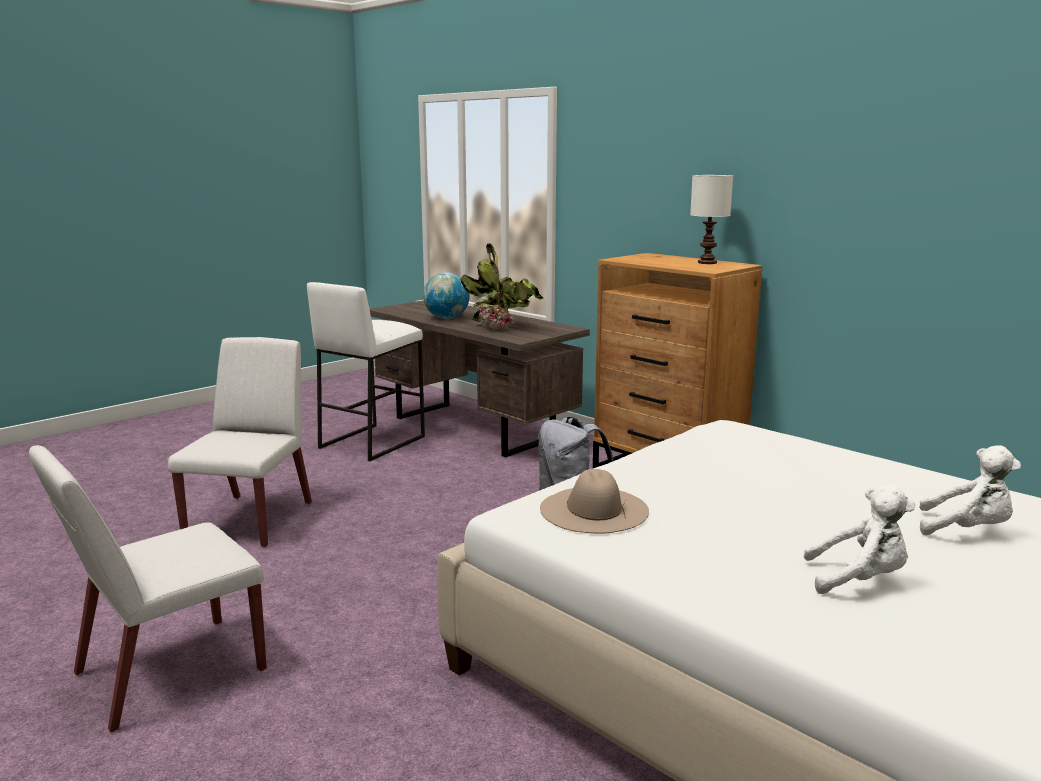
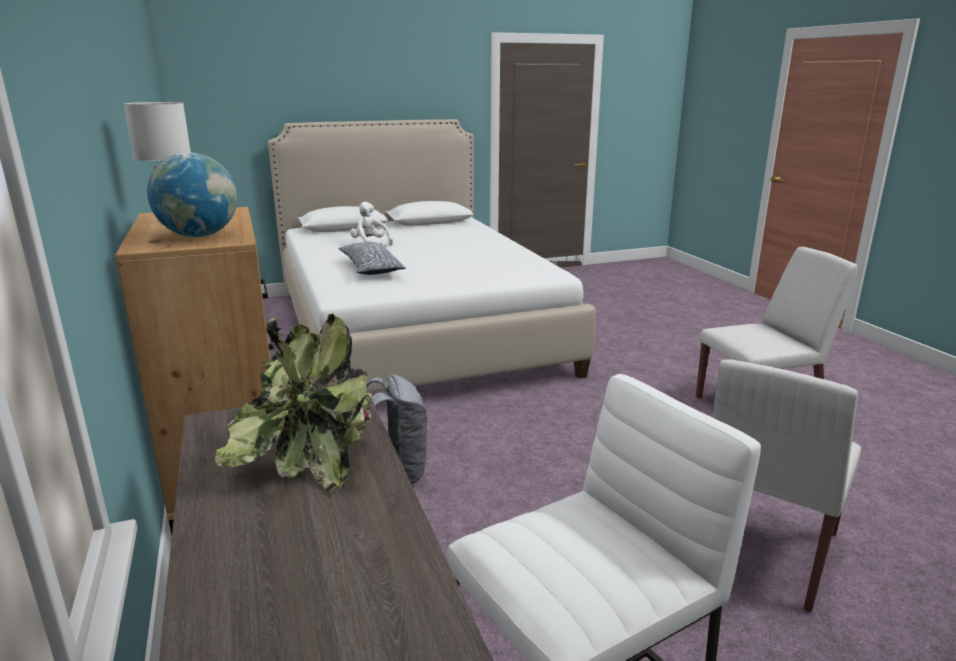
camera: 155 degrees left, 5 degrees up
globe [423,272,470,319] -> globe moved to [147,152,237,237]
beige hat [540,469,649,533] -> none
white plush toy [804,485,915,594] -> none
none -> pillow [338,242,406,275]

